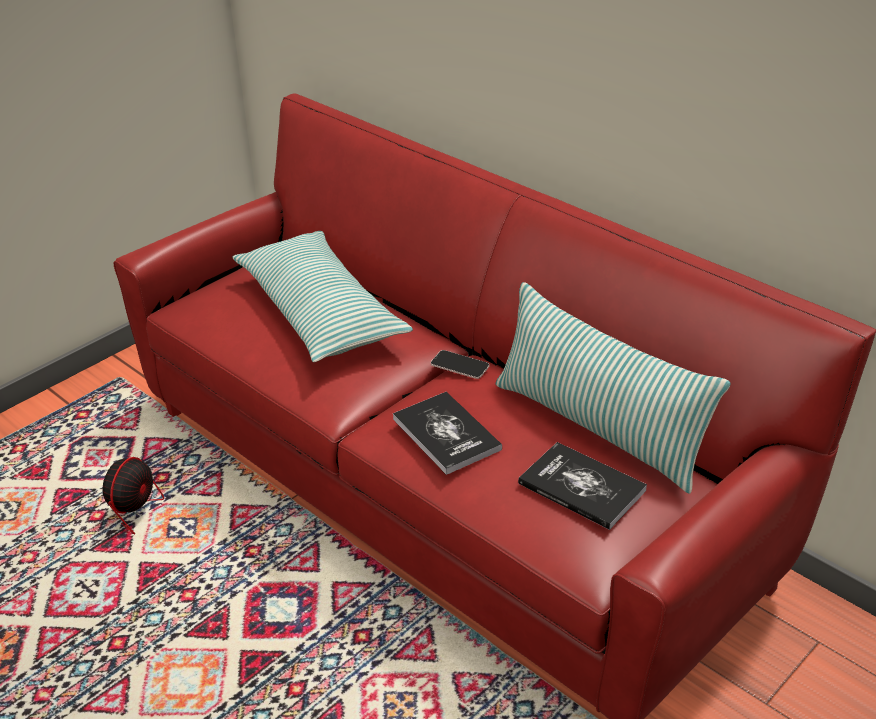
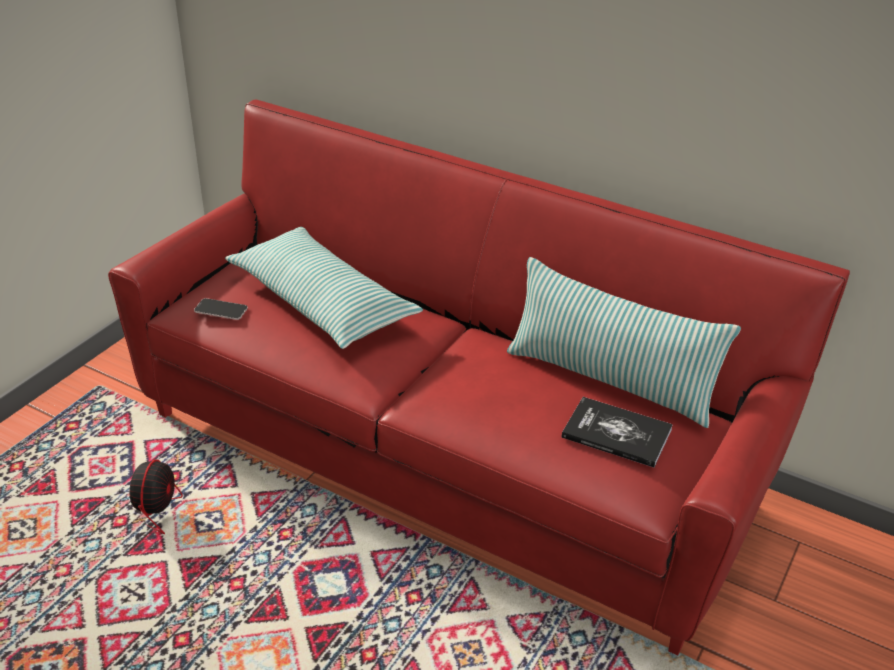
camera: 15 degrees left, 0 degrees up
book [393,392,502,475] -> none
phone [431,350,489,379] -> phone moved to [194,298,248,320]

